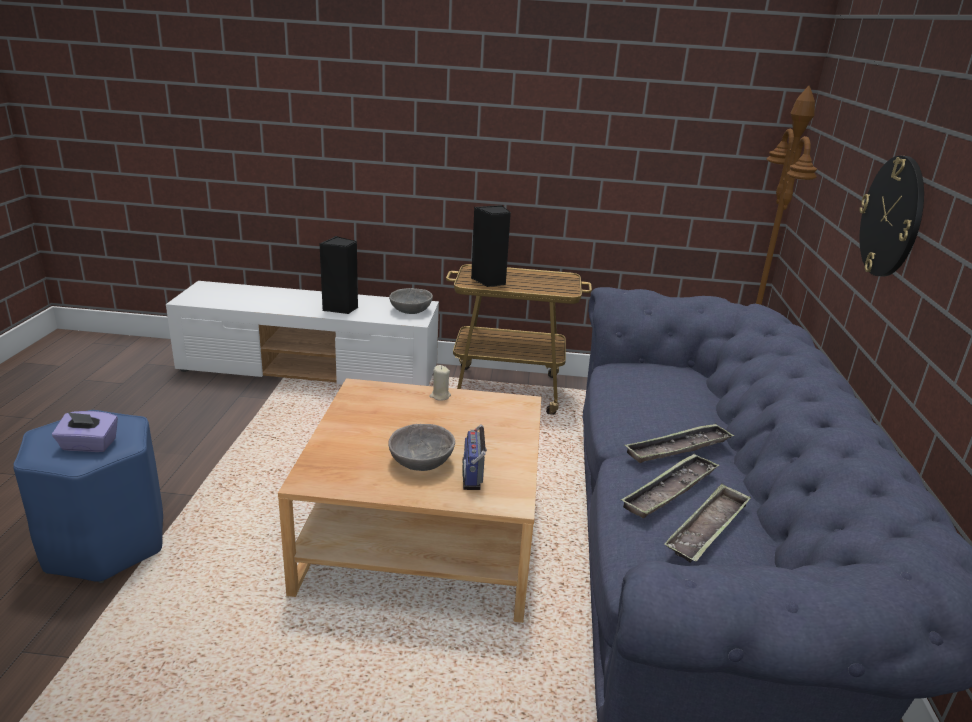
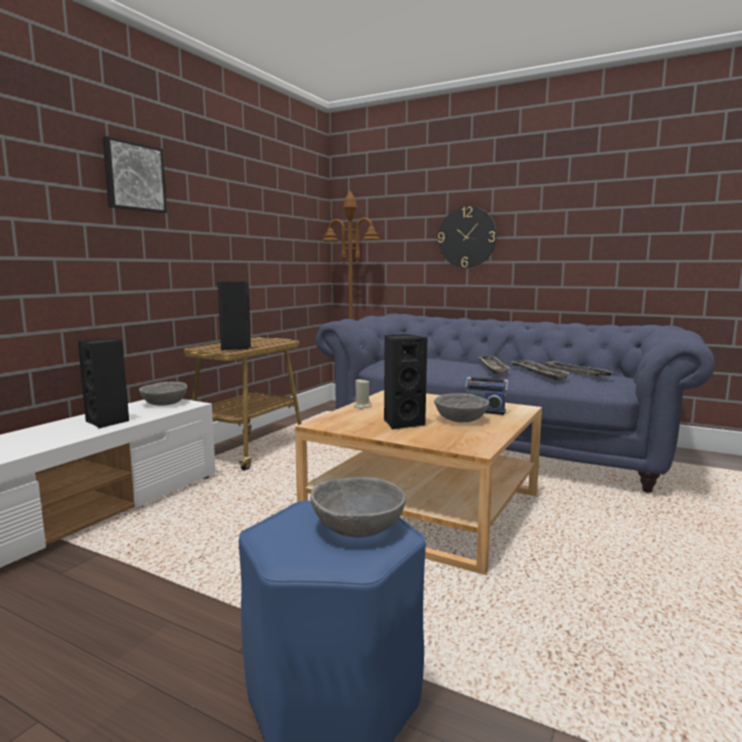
camera: 65 degrees left, 15 degrees down
purple tissue box [52,411,118,452] -> grey bowl [310,477,406,537]
none -> picture [102,136,167,213]
none -> black speaker [384,334,427,430]

